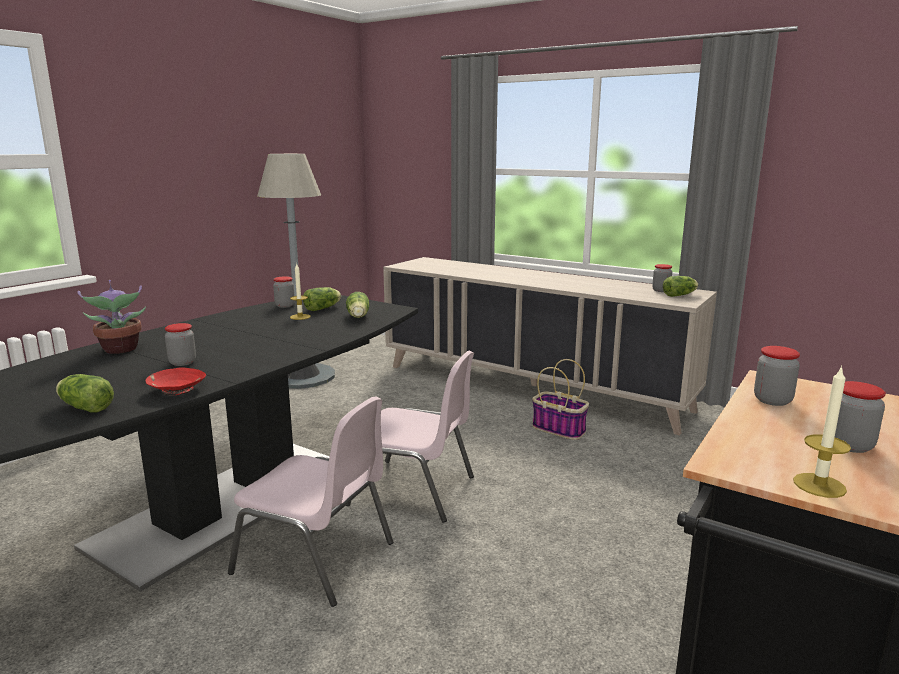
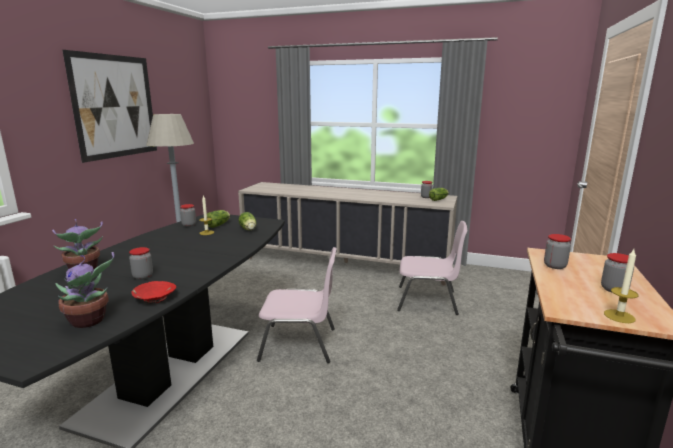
camera: 15 degrees left, 0 degrees up
lettuce [56,374,114,413] -> potted plant [55,252,115,328]
pink chair [228,397,393,607] -> pink chair moved to [397,221,467,315]
basket [532,359,589,440] -> none
none -> picture [63,50,157,163]

